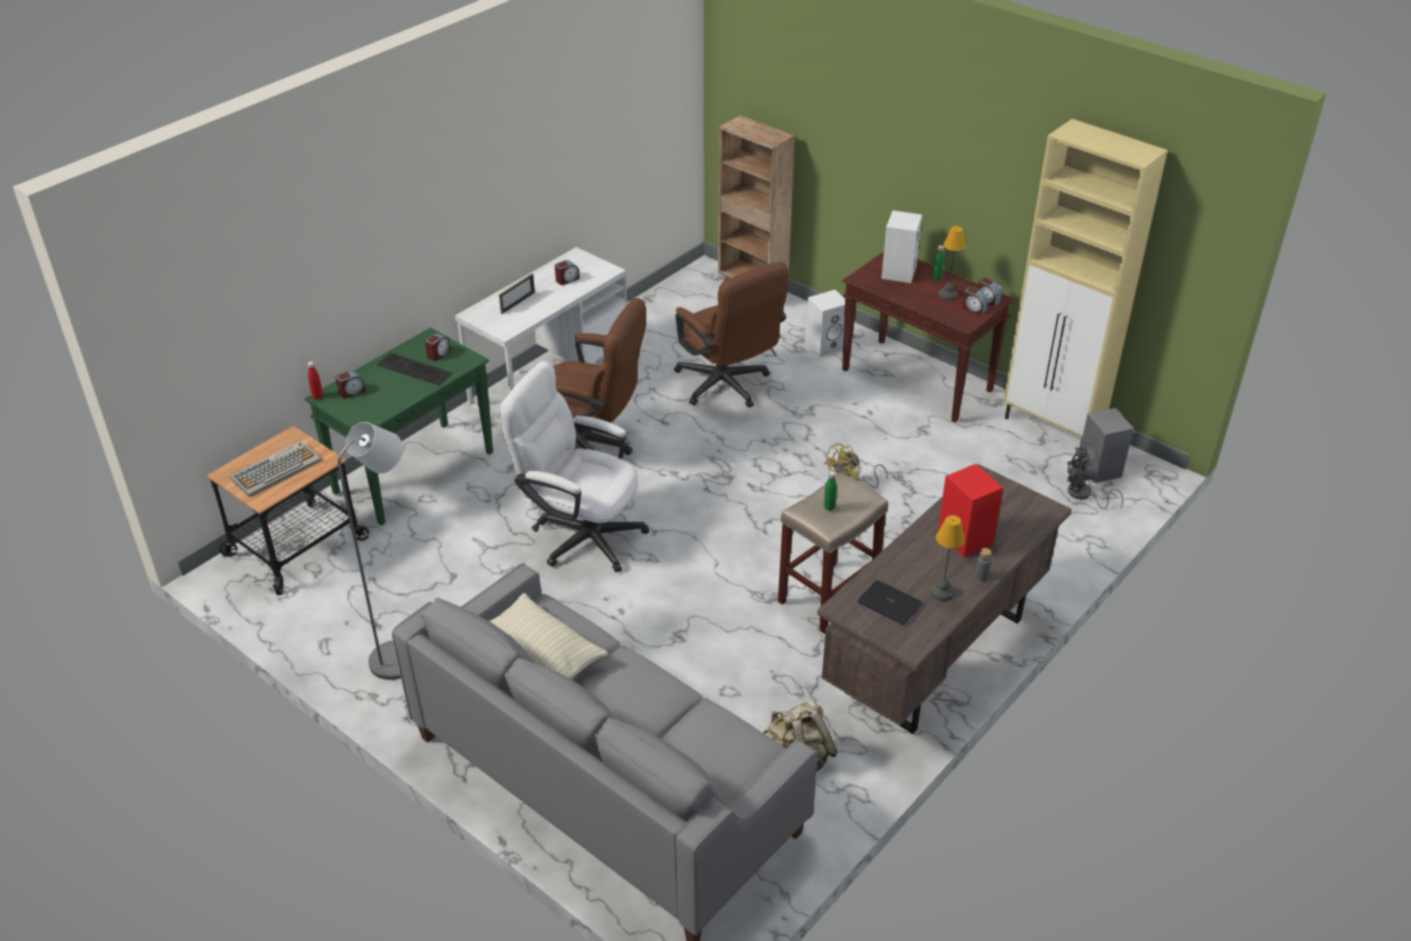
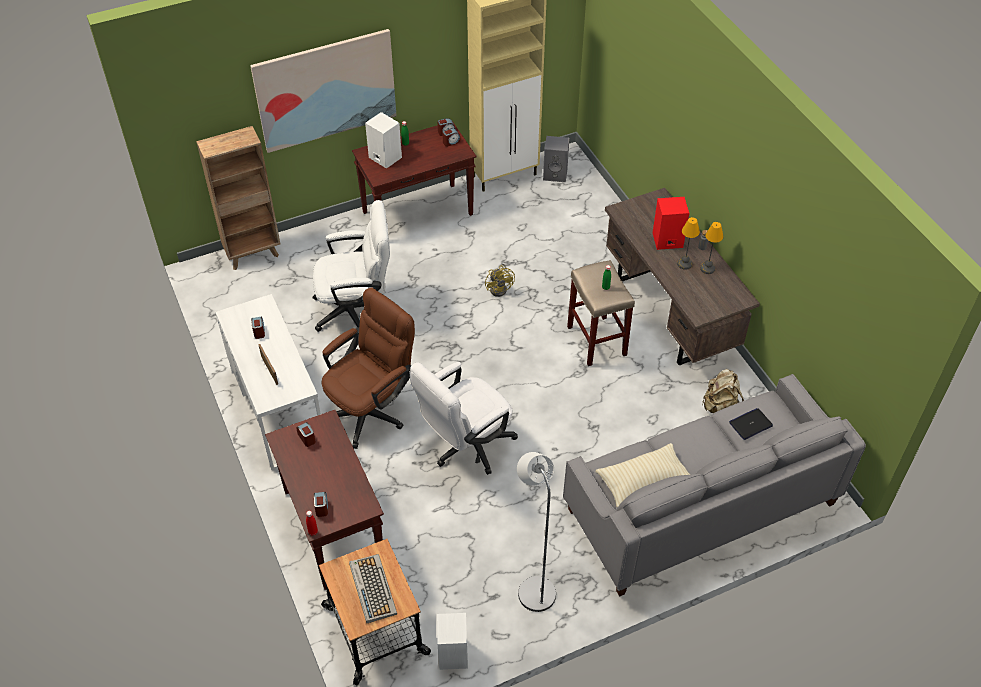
camera: 65 degrees left, 10 degrees up
green console table [305,327,493,525] -> brown console table [265,410,384,590]
keyboard [377,353,453,385] -> none
brown office chair [674,262,789,408] -> white office chair [312,200,390,332]
white speaker [805,290,845,358] -> white speaker moved to [437,613,468,670]
laptop [858,580,922,625] -> laptop moved to [729,408,773,440]
table lamp [939,226,966,300] -> table lamp moved to [677,217,700,270]
black fan [1067,448,1124,509] -> none
none -> picture [250,29,396,153]

